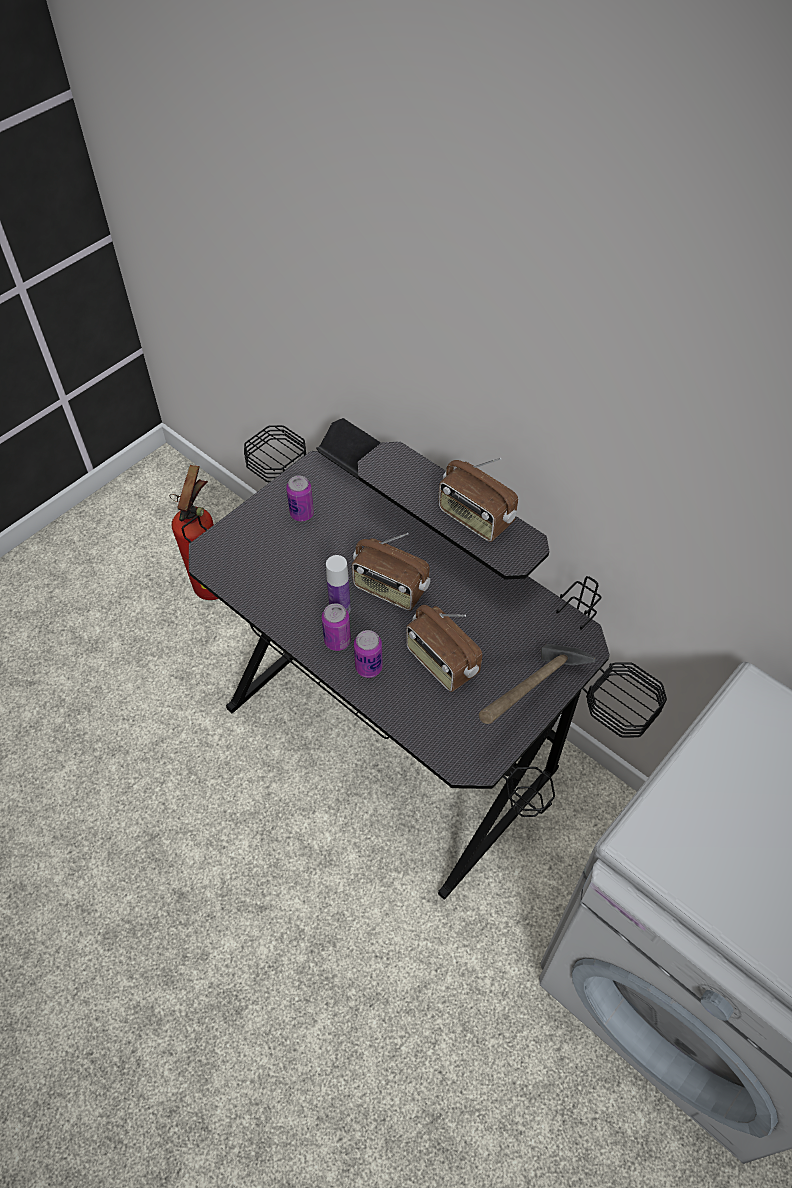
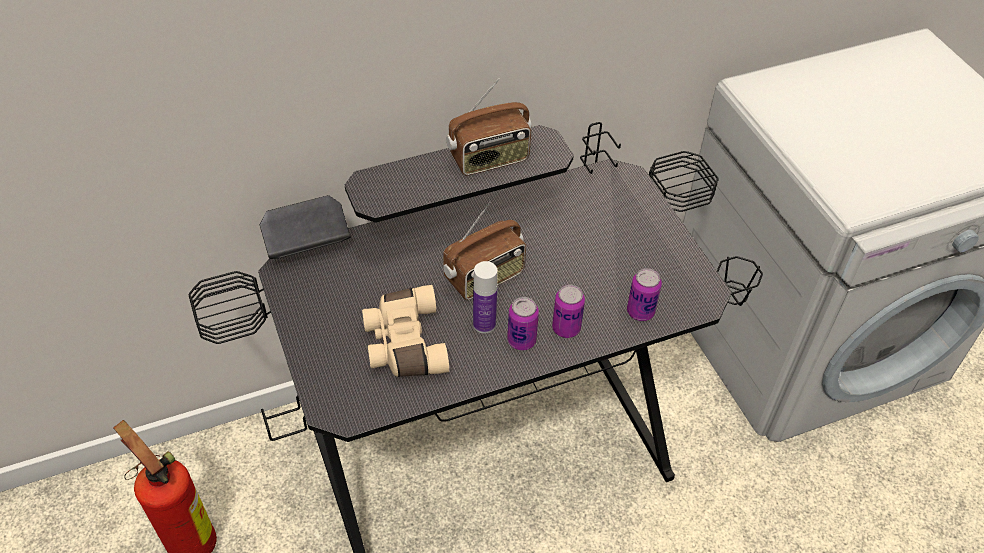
camera: 65 degrees left, 5 degrees down
can [286,475,314,522] -> can moved to [627,268,662,321]
radio [406,605,482,692] -> none
hammer [479,644,596,724] -> none
none -> beige binoculars [362,285,449,377]

